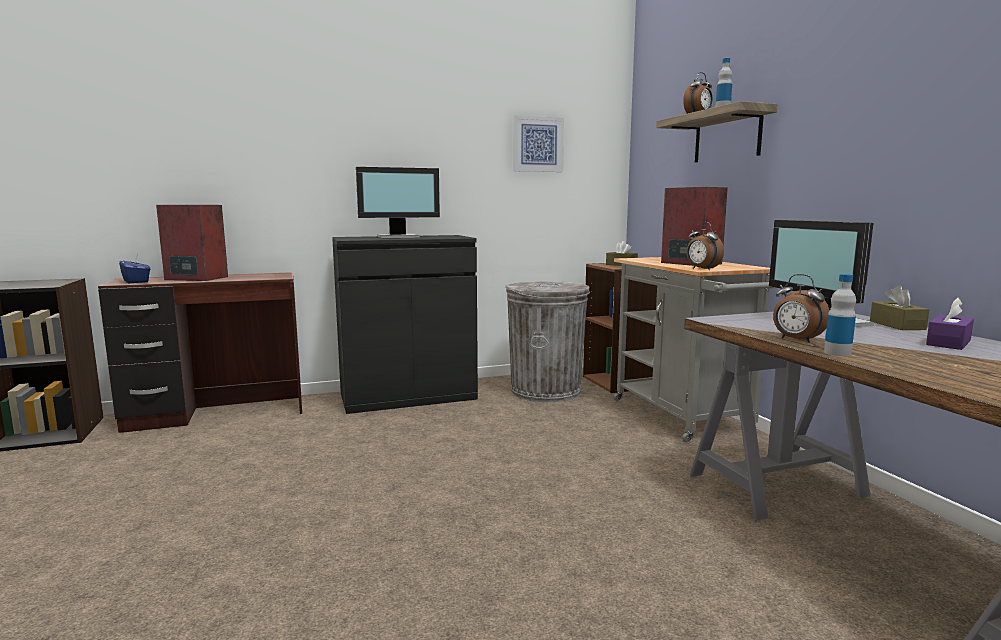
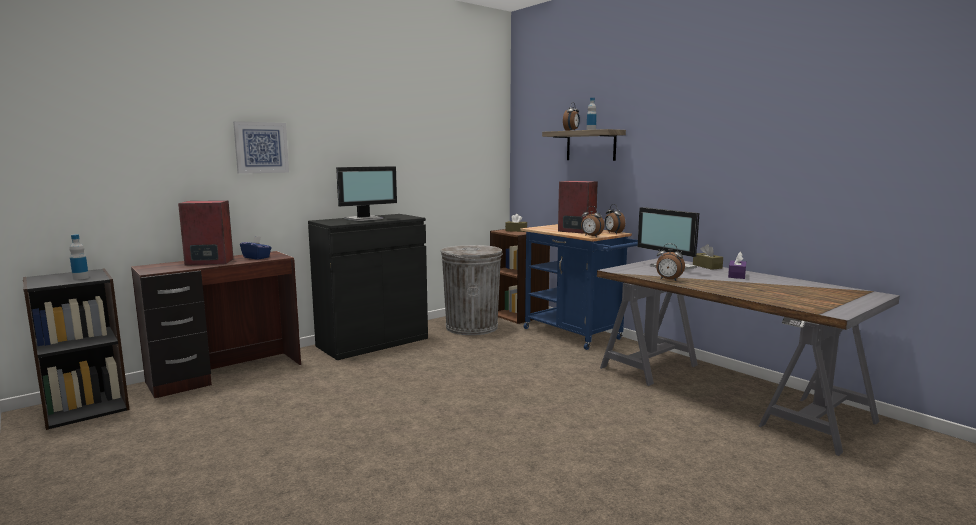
camera: 20 degrees left, 0 degrees up
blue tissue box [119,254,150,283] -> blue tissue box moved to [240,236,272,260]
picture [513,115,564,172] -> picture moved to [233,121,289,174]
grey cart [614,257,775,443] -> blue cart [521,224,638,350]
bottle [824,274,856,356] -> bottle moved to [69,234,89,280]
none -> alarm clock [605,204,625,234]

